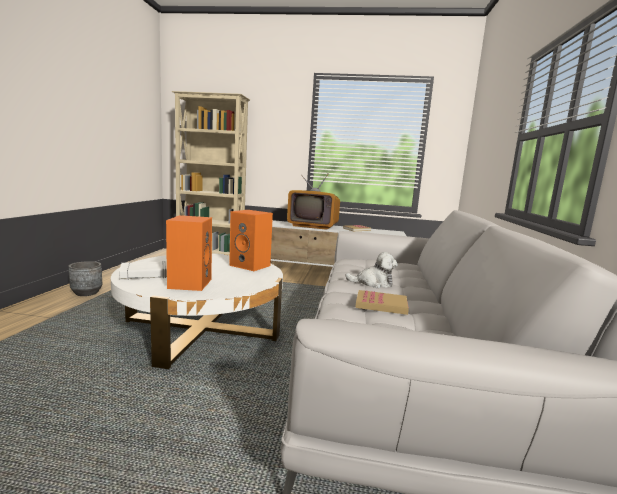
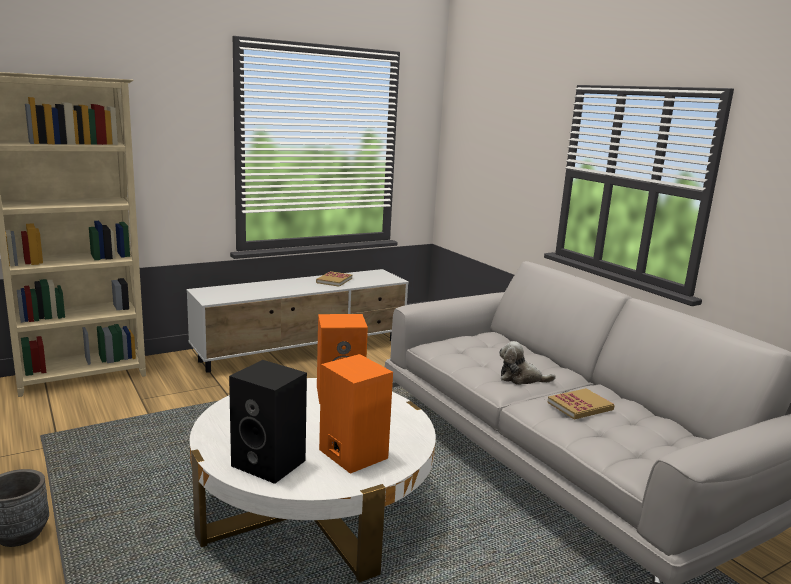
camera: 40 degrees left, 5 degrees up
white book [119,261,167,280] -> black speaker [229,360,307,484]
television [287,173,340,230] -> none
plush toy [345,252,398,288] -> plush toy turned 135 degrees counterclockwise [499,341,556,385]

